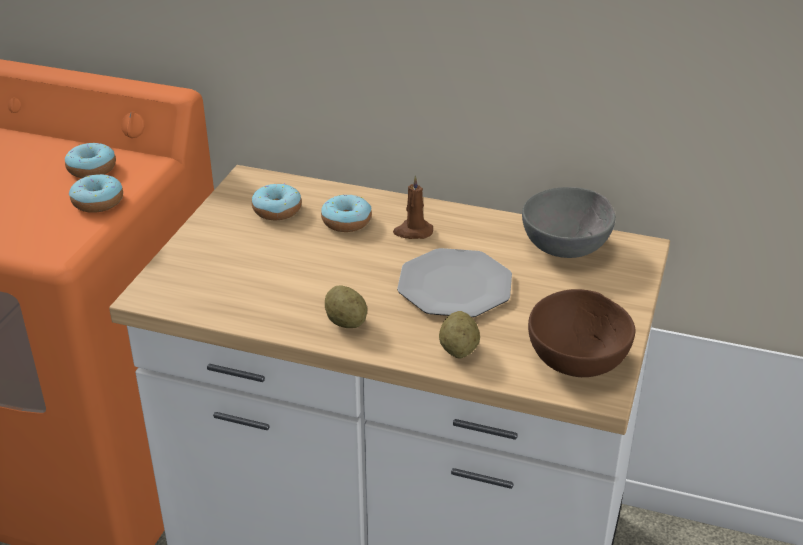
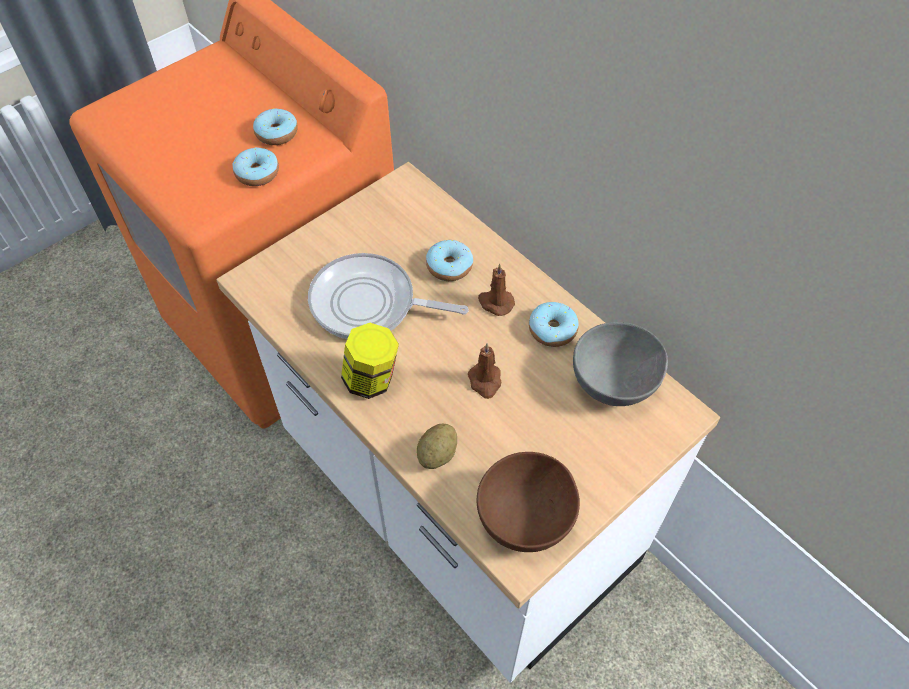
camera: 30 degrees right, 20 degrees up
donut [252,183,302,220] -> donut moved to [529,302,579,347]
potato [325,286,367,328] -> jar [341,323,399,399]
plate [397,248,512,317] -> brown candle [468,343,501,399]
none -> frying pan [308,253,468,339]

